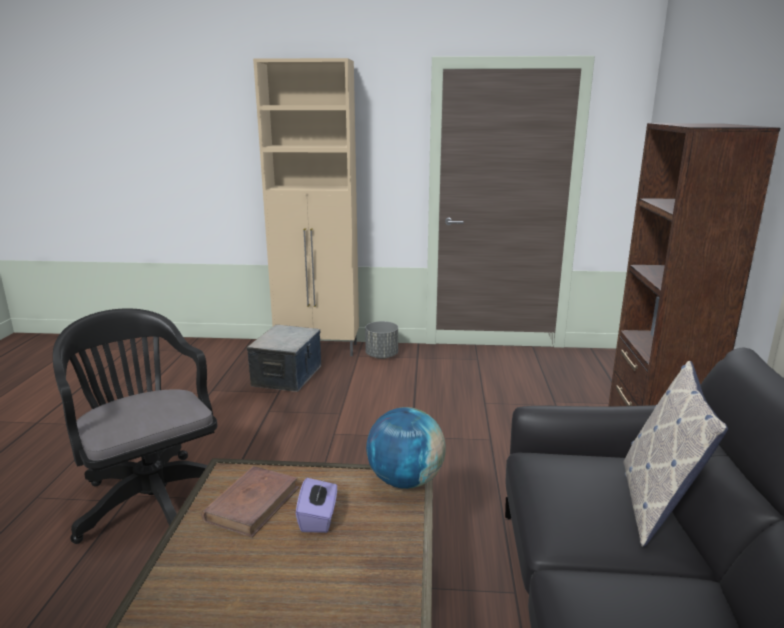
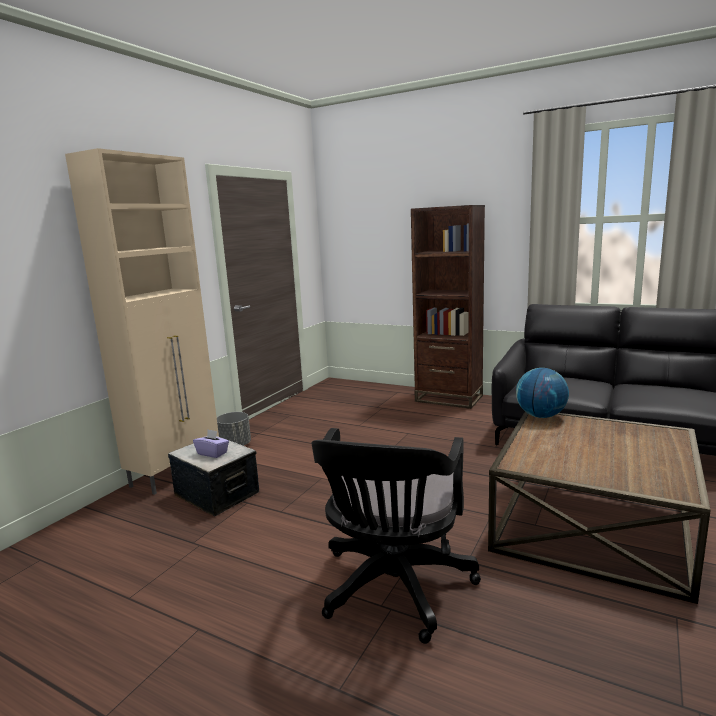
camera: 65 degrees left, 5 degrees down
black office chair [53,309,218,544] -> black office chair turned 60 degrees counterclockwise [311,428,481,644]
brown book [201,466,300,538] -> none
purple tissue box [296,477,337,533] -> purple tissue box moved to [193,429,229,458]
pillow [623,361,728,547] -> none

